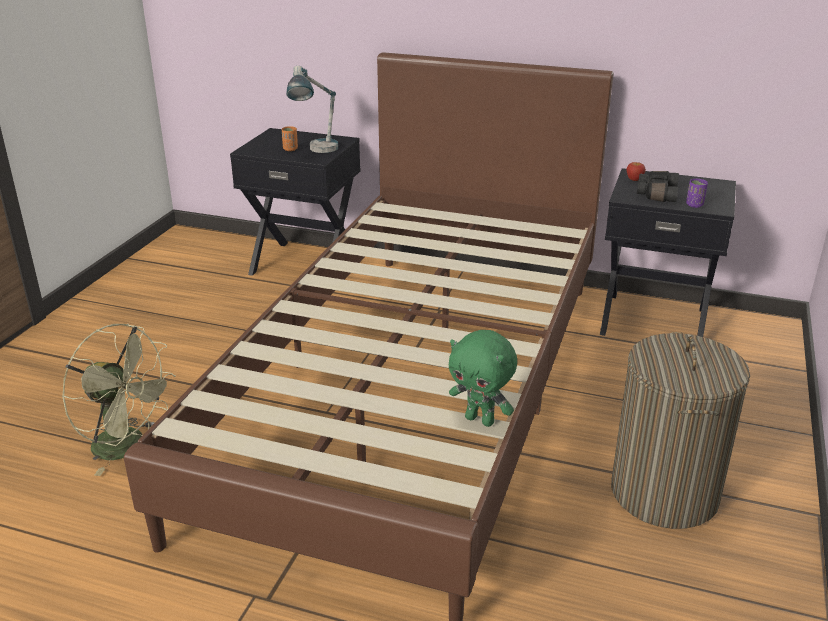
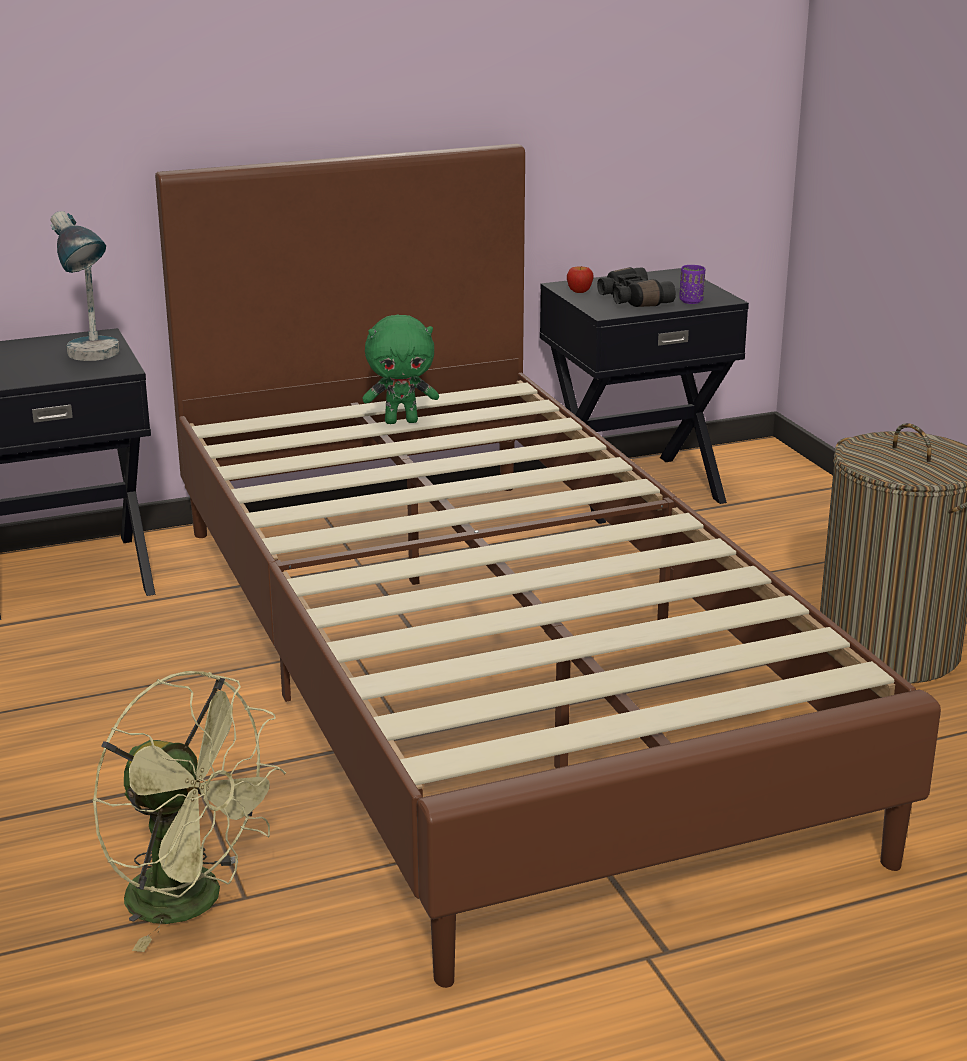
camera: 40 degrees left, 5 degrees down
green fan [62,324,175,476] -> green fan turned 45 degrees clockwise [92,671,286,952]
orange cup [282,126,298,151] -> none
green plush toy [449,330,517,427] -> green plush toy moved to [362,315,439,424]

